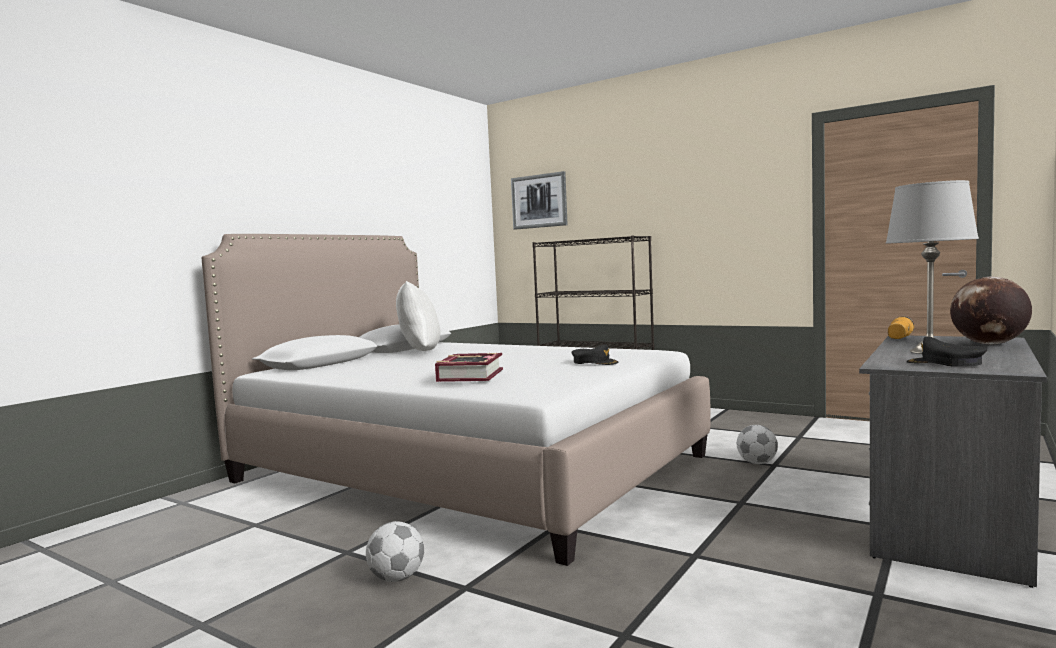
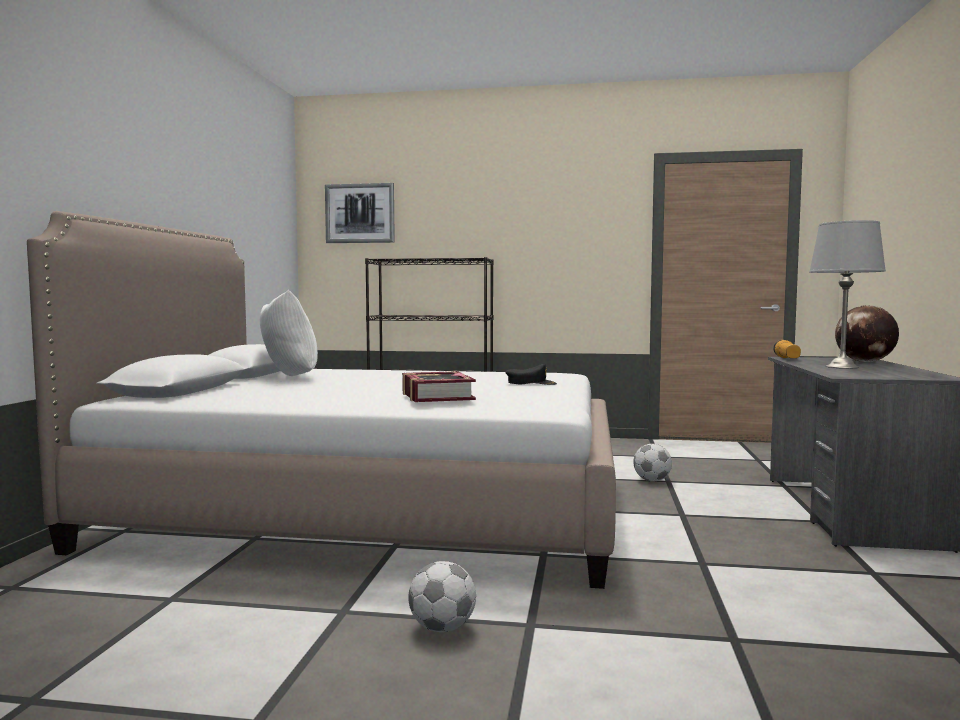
camera: 25 degrees left, 0 degrees up
black cap [906,337,987,367] -> none

